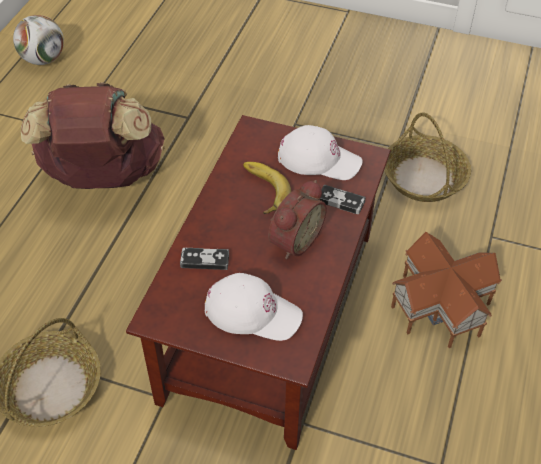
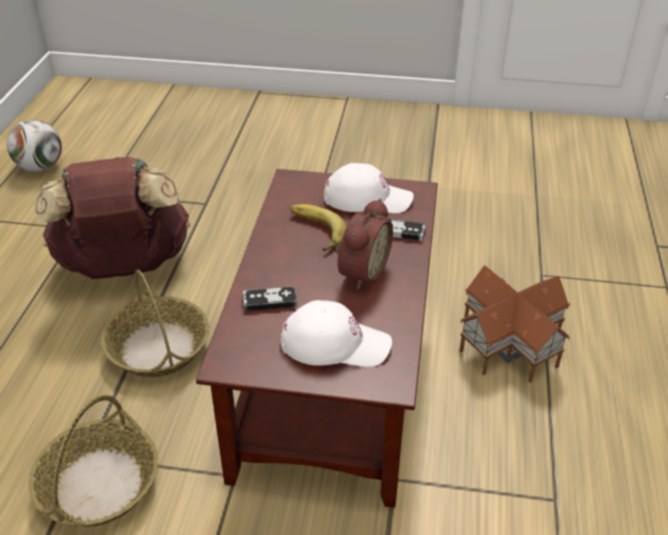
camera: 10 degrees left, 10 degrees down
basket [384,112,471,202] -> basket moved to [101,270,209,377]

